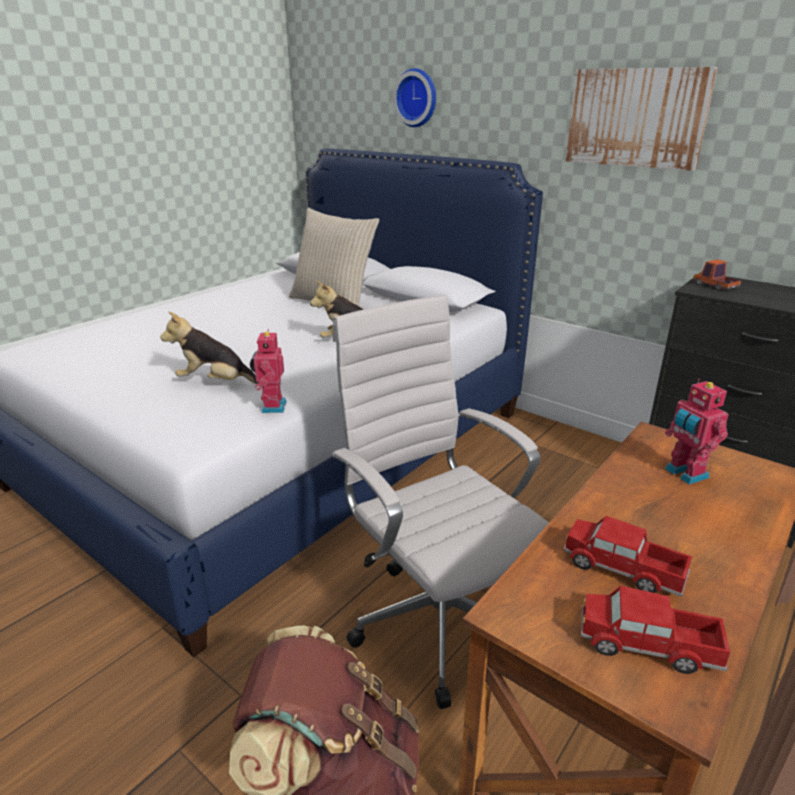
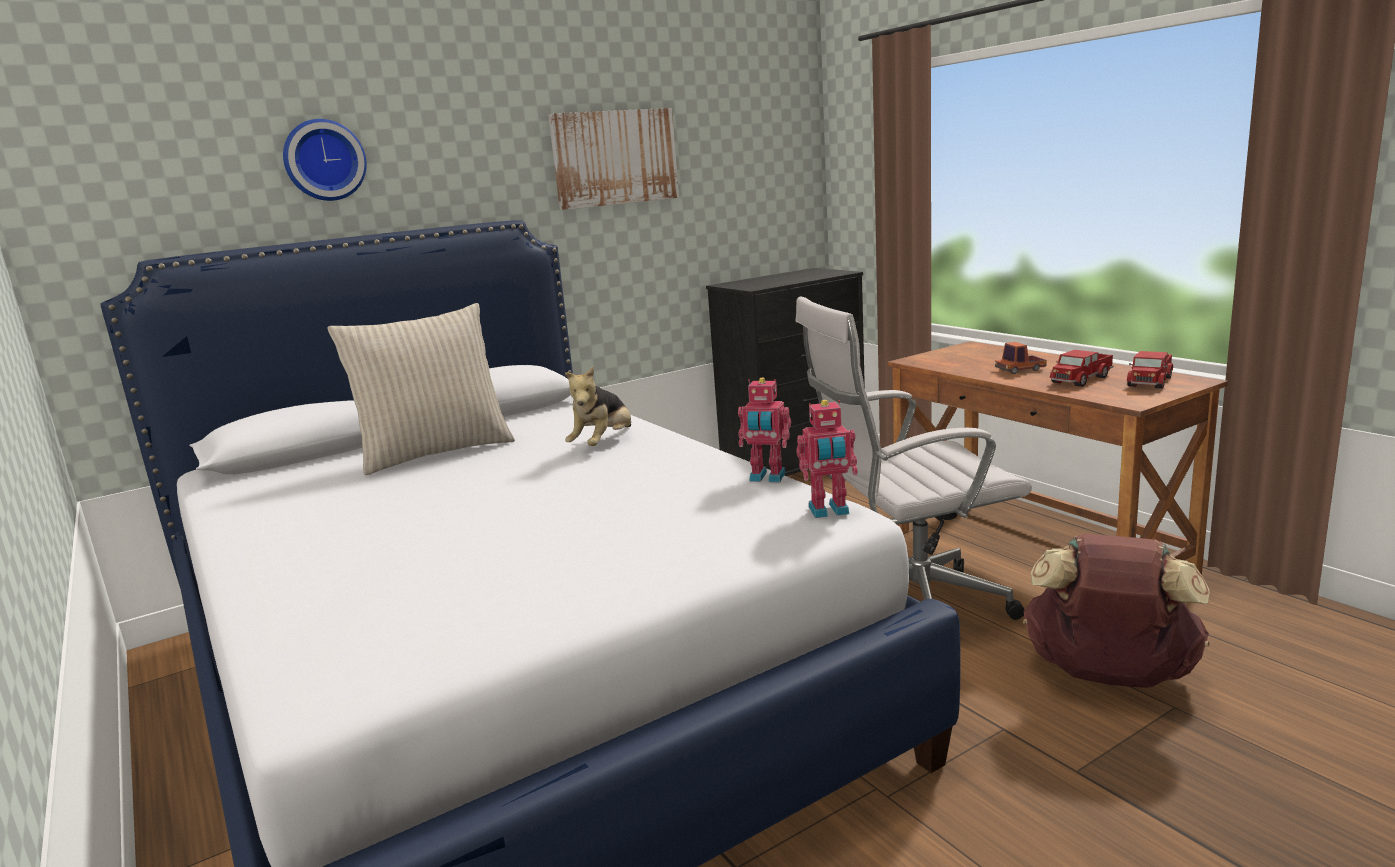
camera: 70 degrees left, 10 degrees down
plush toy [160,312,258,384] -> none
toy robot [665,379,729,485] -> toy robot moved to [796,400,858,518]
toy truck [693,259,741,290] -> toy truck moved to [995,342,1047,374]

